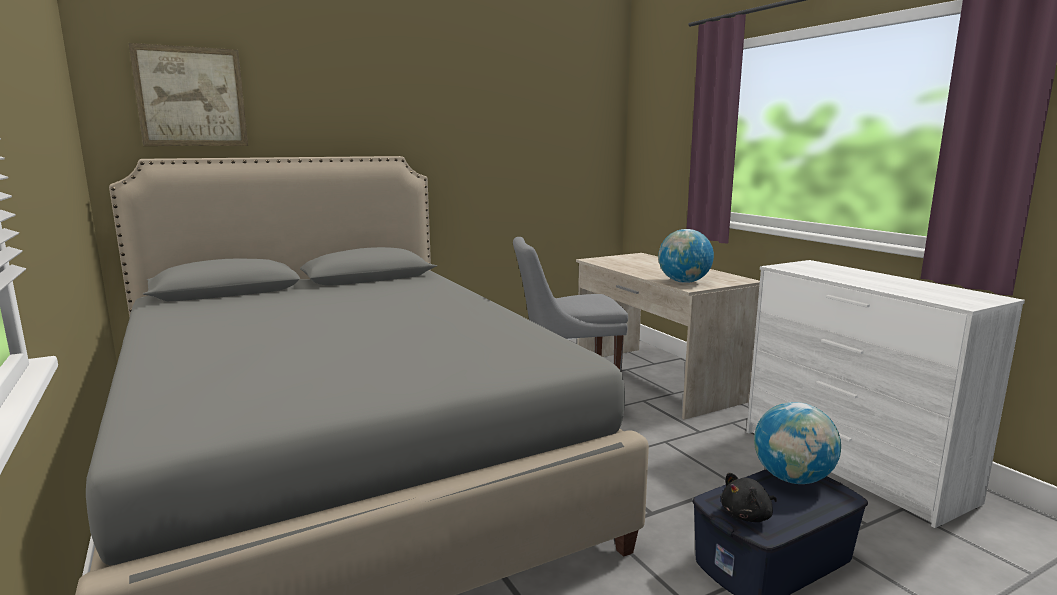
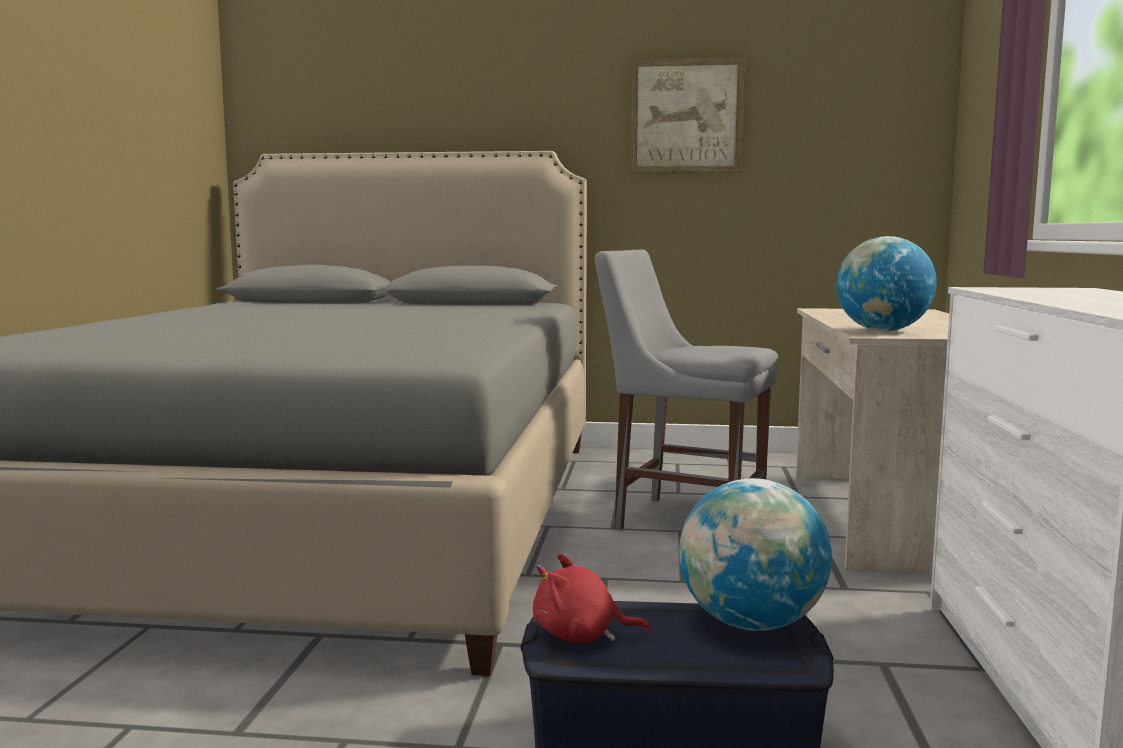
camera: 35 degrees right, 5 degrees down
picture [129,43,248,146] -> picture moved to [630,57,745,173]
black plush toy [721,473,777,522] -> red plush toy [533,553,651,643]

